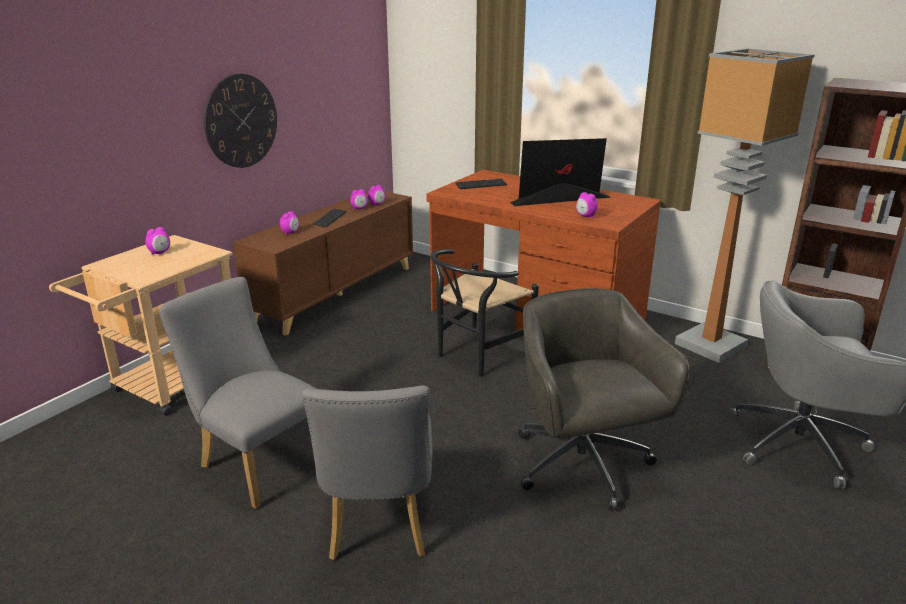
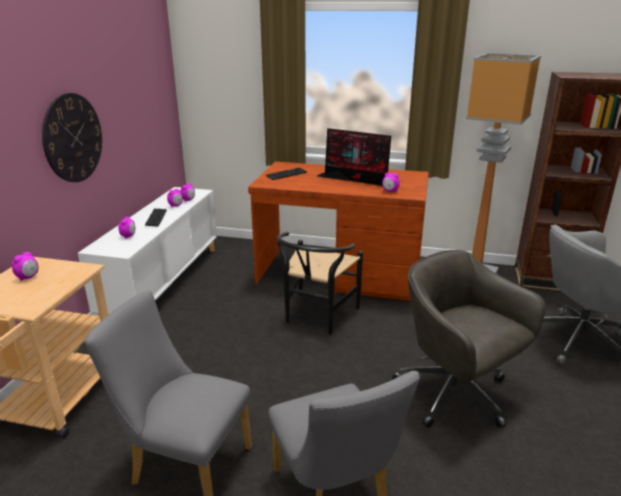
camera: 20 degrees left, 0 degrees up
brown cabinet [233,191,413,336] -> white cabinet [78,187,217,317]
monitor [510,138,611,206] -> monitor turned 120 degrees counterclockwise [317,128,391,186]

